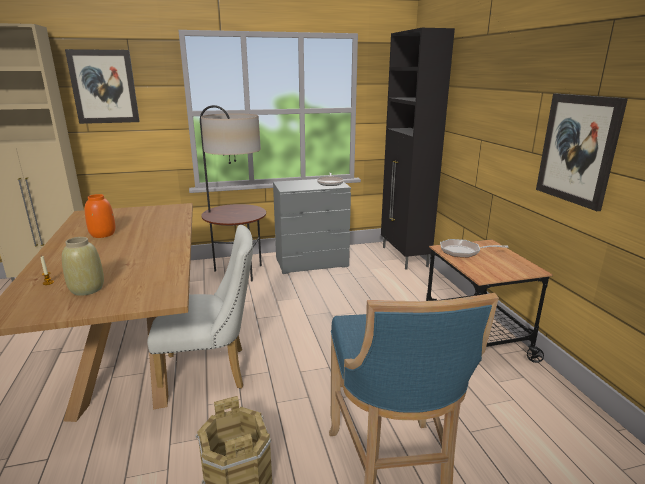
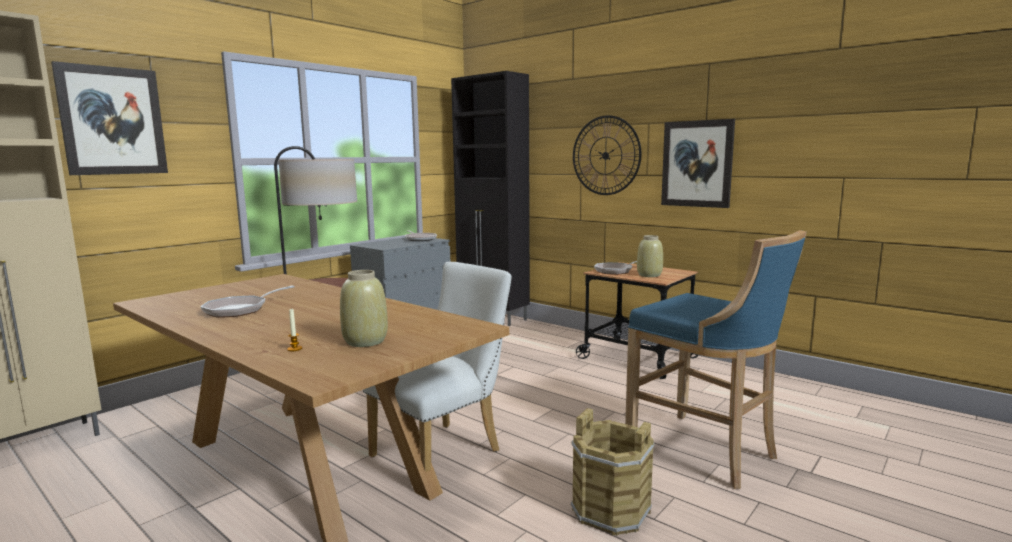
camera: 35 degrees left, 10 degrees down
orange vase [85,194,116,238] -> frying pan [200,285,295,318]
none -> wall clock [573,115,641,195]
none -> beige vase [637,235,663,277]

